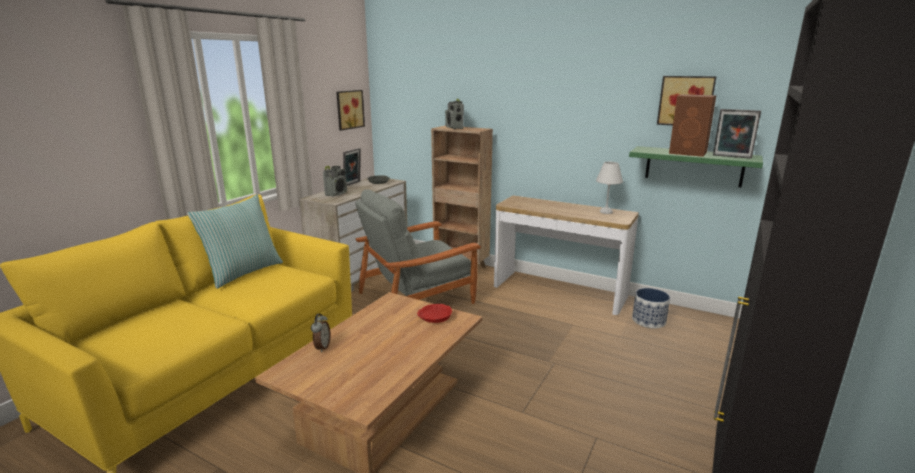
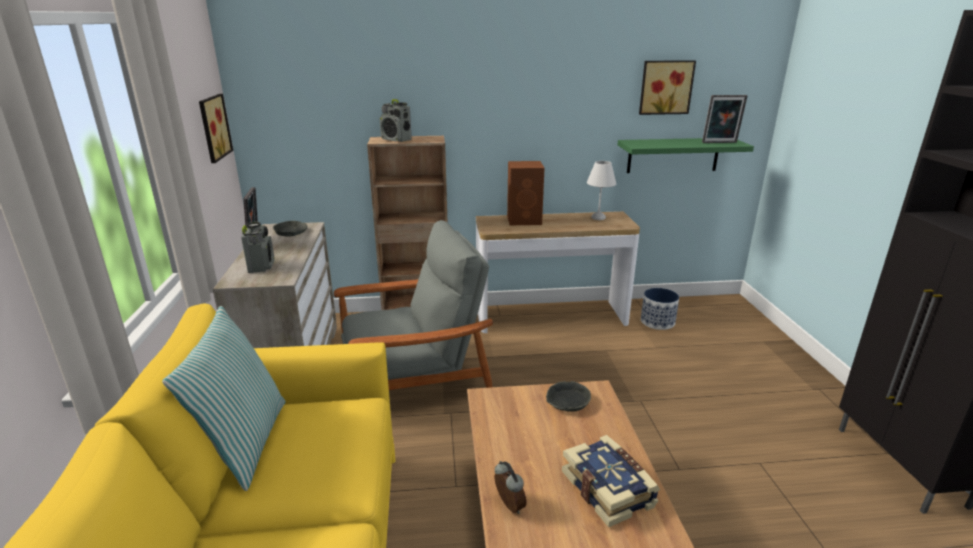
camera: 35 degrees left, 5 degrees up
grey armchair [355,189,481,304] -> grey armchair turned 135 degrees counterclockwise [334,220,493,390]
red bowl [417,304,452,323] -> grey bowl [546,381,591,412]
brown speaker [669,94,716,157] -> brown speaker moved to [507,161,544,225]
none -> book [562,435,660,527]

